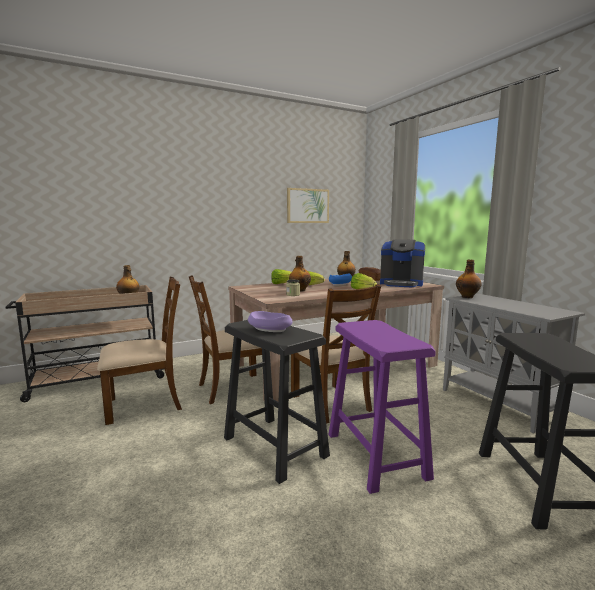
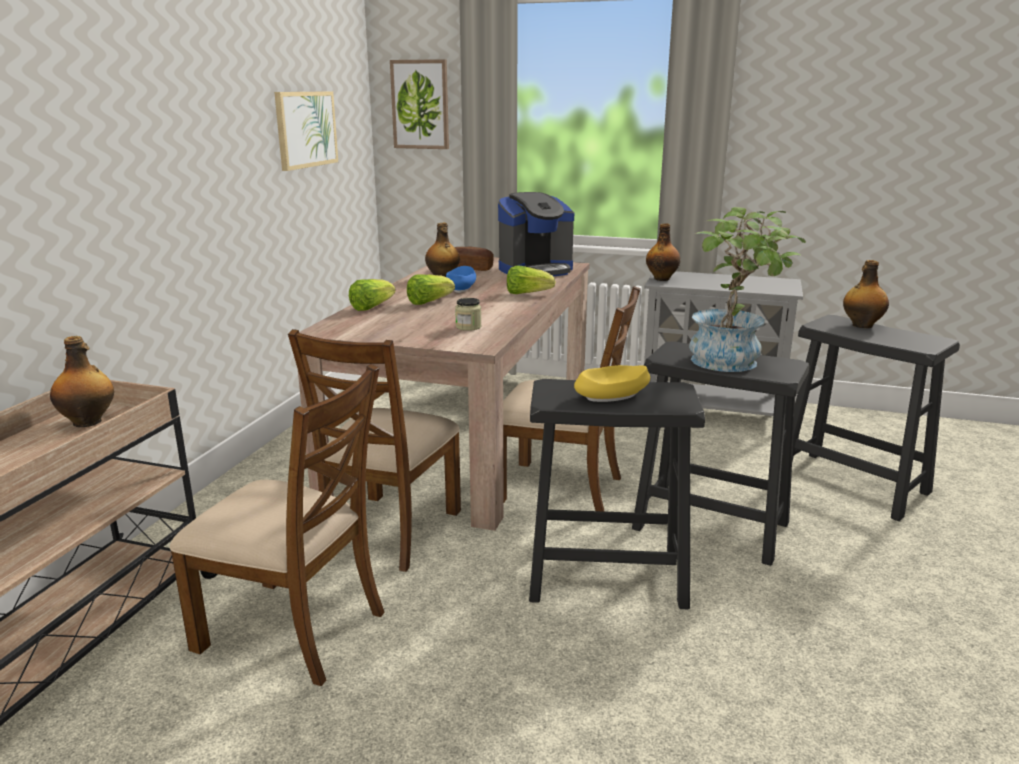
camera: 45 degrees left, 10 degrees up
brown chair [97,276,182,425] -> brown chair turned 90 degrees clockwise [170,364,385,686]
purple bowl [248,311,293,332] -> yellow bowl [574,365,650,402]
bottle [289,256,311,292] -> bottle moved to [843,260,889,328]
purple stool [329,320,436,494] -> black stool [632,341,809,566]
none -> picture [390,59,449,149]
none -> potted plant [689,207,806,372]

